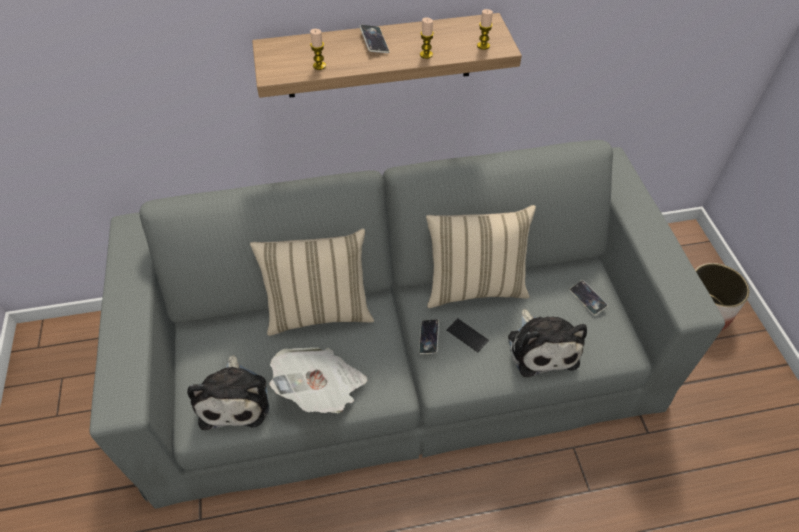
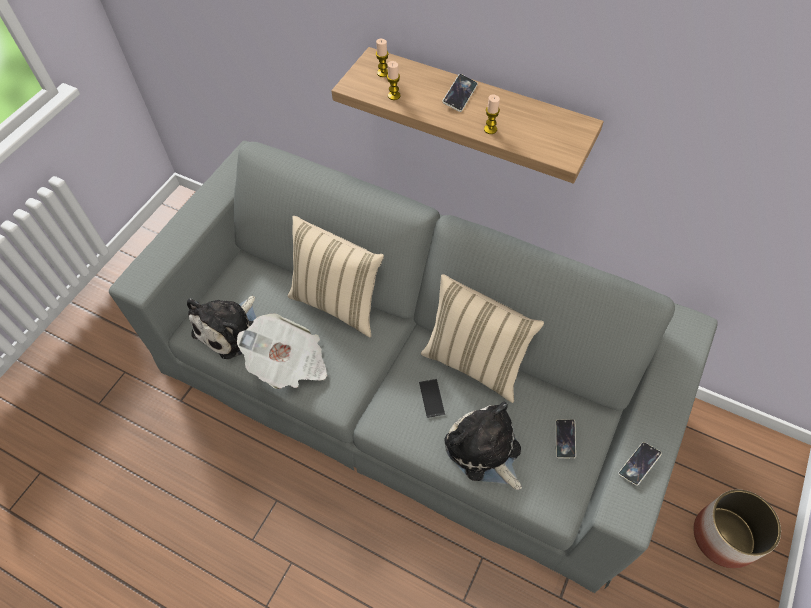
camera: 40 degrees right, 5 degrees up
phone [419,319,439,355] -> phone moved to [618,442,662,486]
candle [477,9,493,50] -> candle moved to [376,39,389,77]
plush toy [508,309,587,377] -> plush toy turned 120 degrees clockwise [444,402,522,490]

